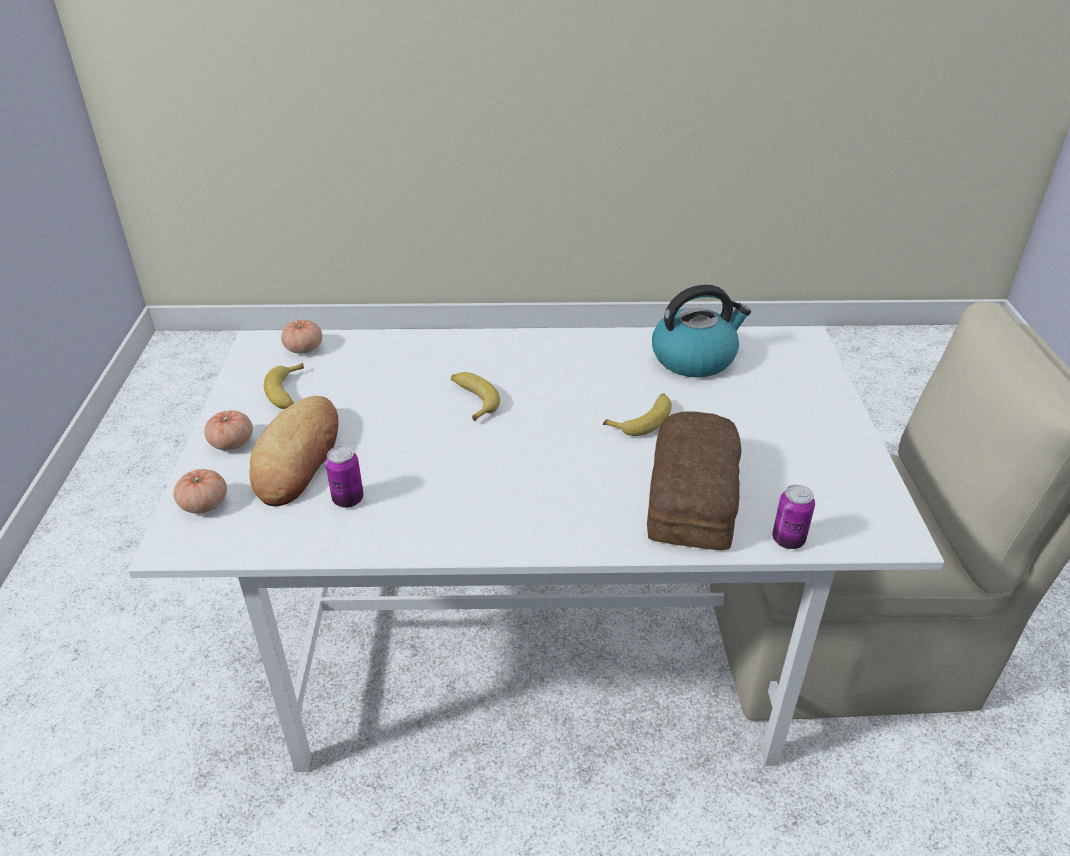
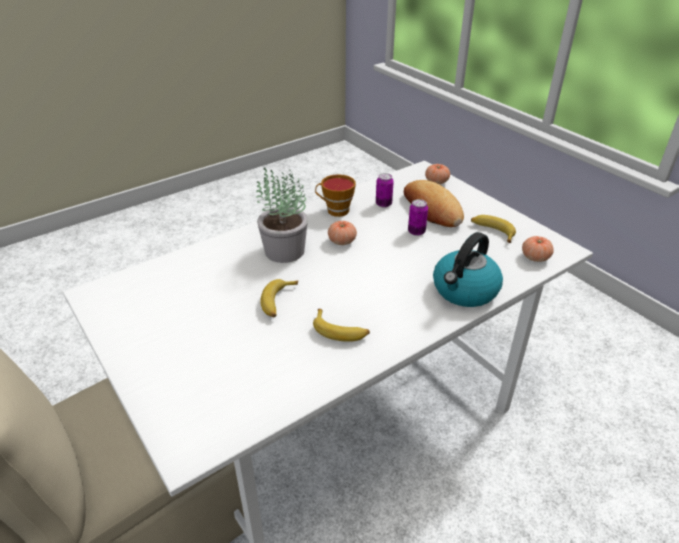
camera: 145 degrees right, 0 degrees up
tomato [204,410,253,450] -> tomato moved to [328,221,357,245]
banana [451,372,500,421] -> banana moved to [313,309,370,342]
bread [647,411,742,550] -> none
kettle [652,284,751,377] -> kettle moved to [433,232,503,307]
can [772,485,815,549] -> can moved to [408,199,428,236]
none -> potted plant [256,168,308,263]
none -> cup [315,174,356,217]

